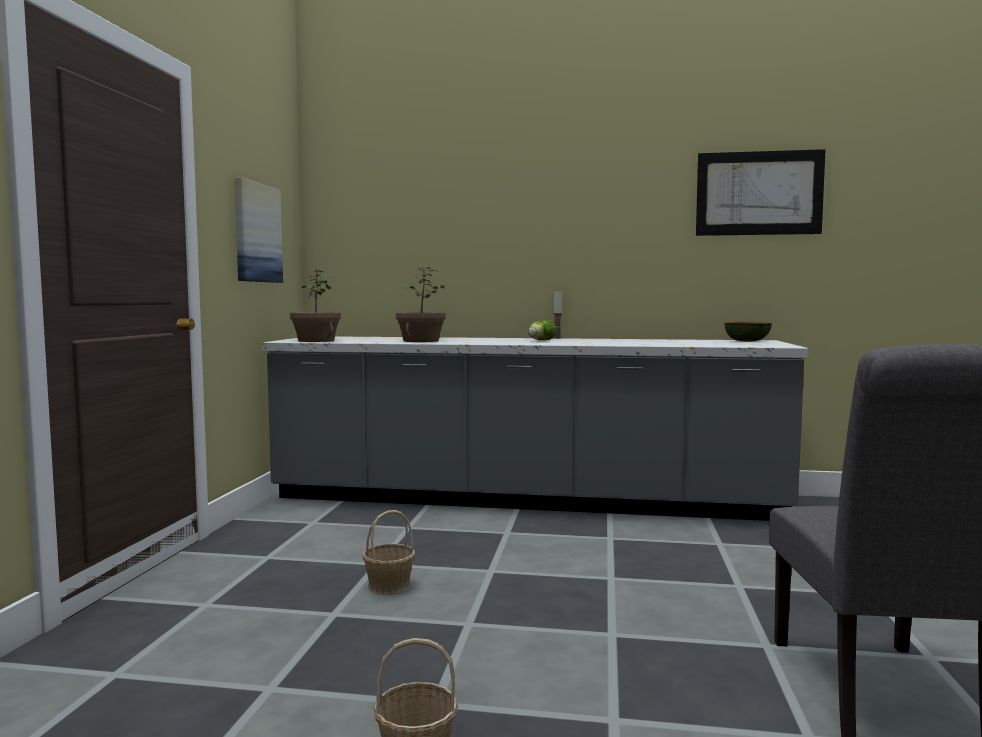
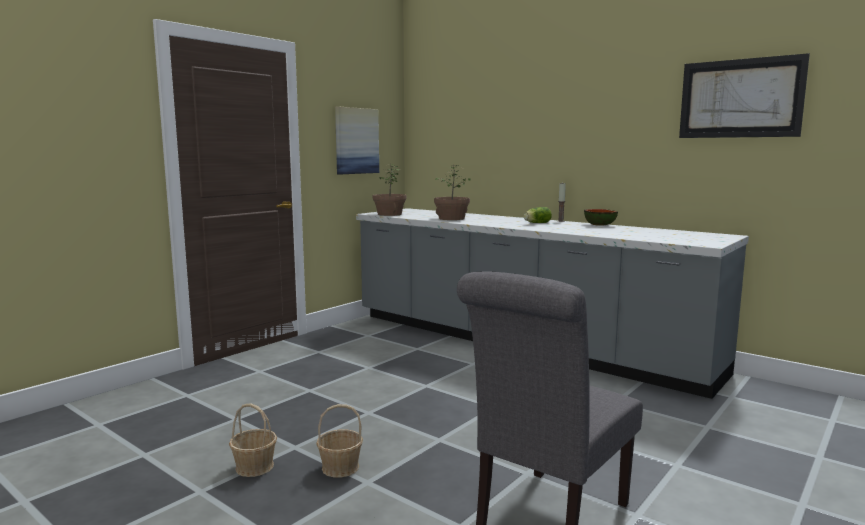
camera: 30 degrees right, 5 degrees up
basket [362,510,415,595] -> basket moved to [316,404,363,478]
bowl [725,322,772,342] -> bowl moved to [584,209,618,226]

